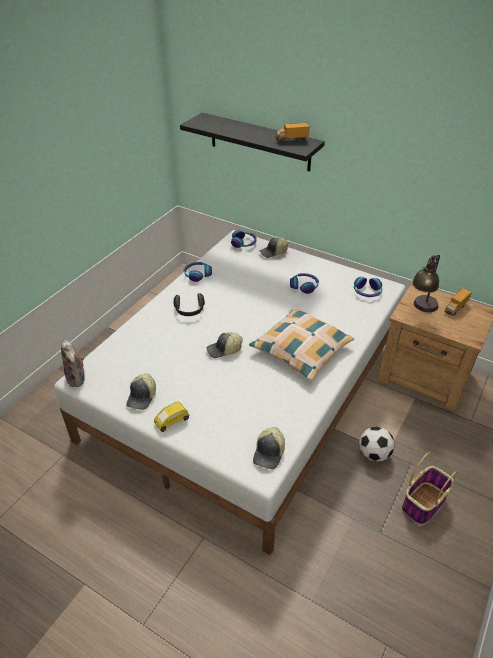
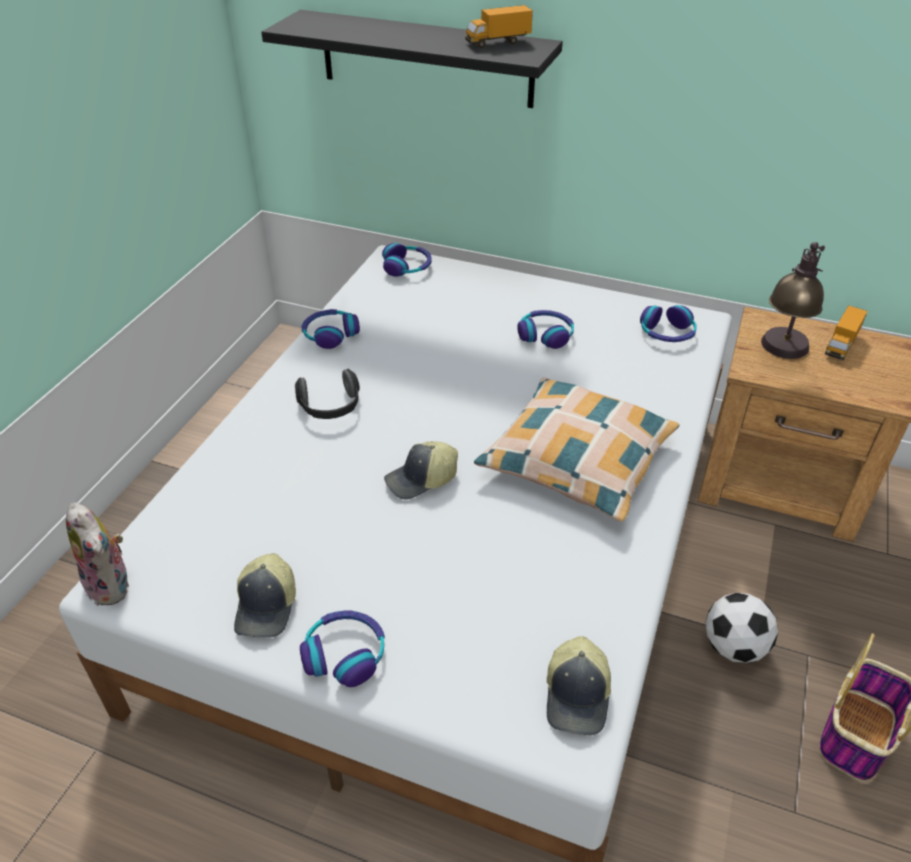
camera: 10 degrees left, 0 degrees up
yellow toy car [154,401,189,432] -> headphones [300,611,385,687]
cap [259,238,288,258] -> none

